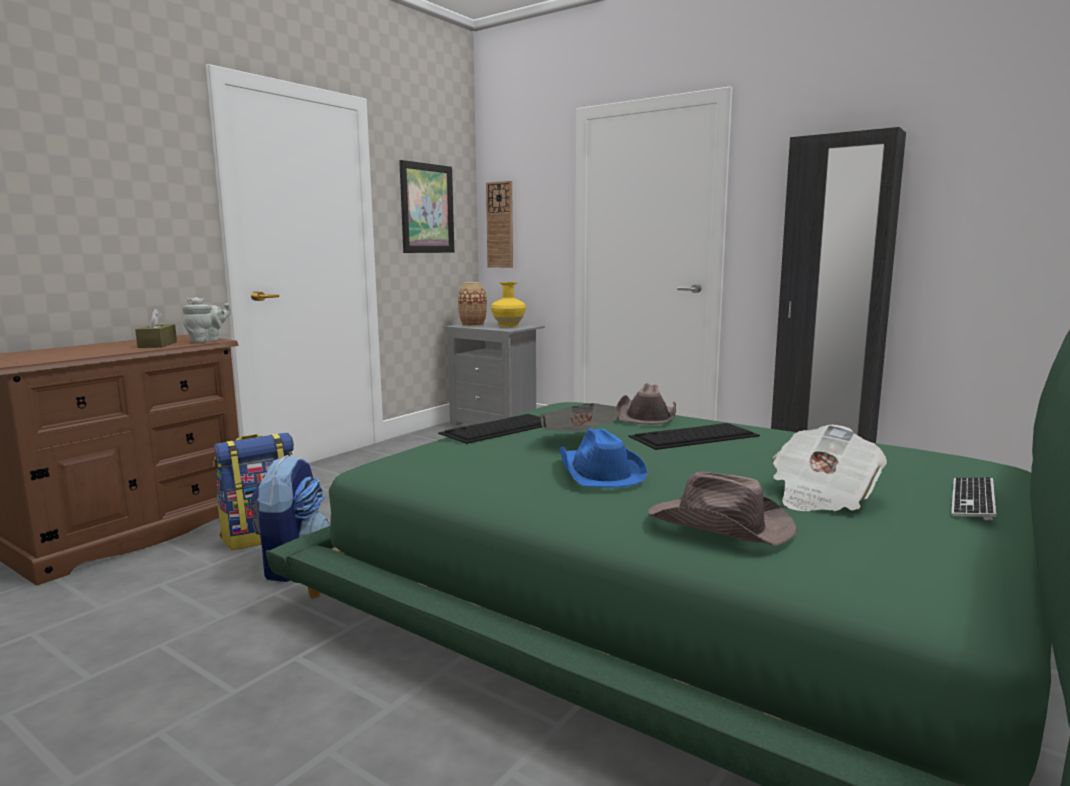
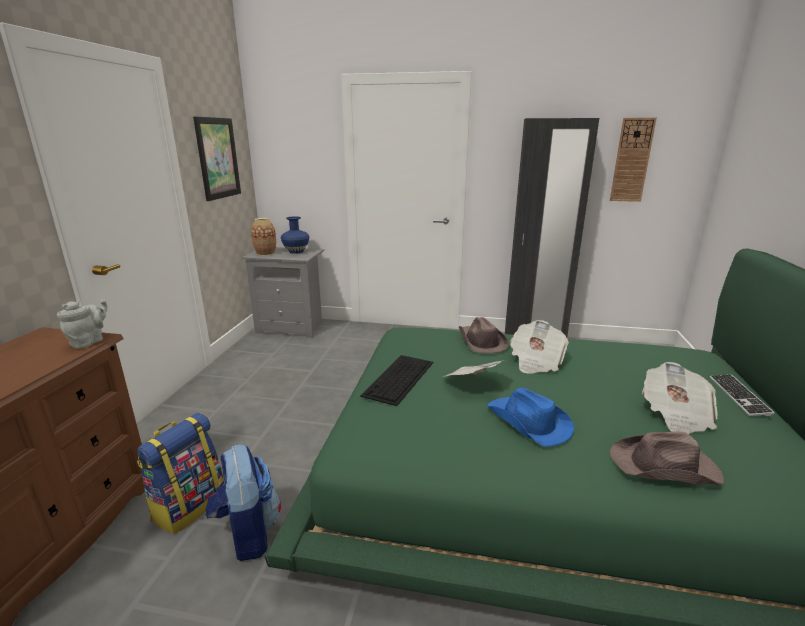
camera: 25 degrees left, 10 degrees up
brown tissue box [135,308,177,348] -> none
wall clock [486,181,513,268] -> wall clock moved to [610,118,657,202]
yellow vase [491,282,526,327] -> blue vase [281,216,309,254]
keyboard [629,423,760,450] -> newspaper [510,320,569,374]

